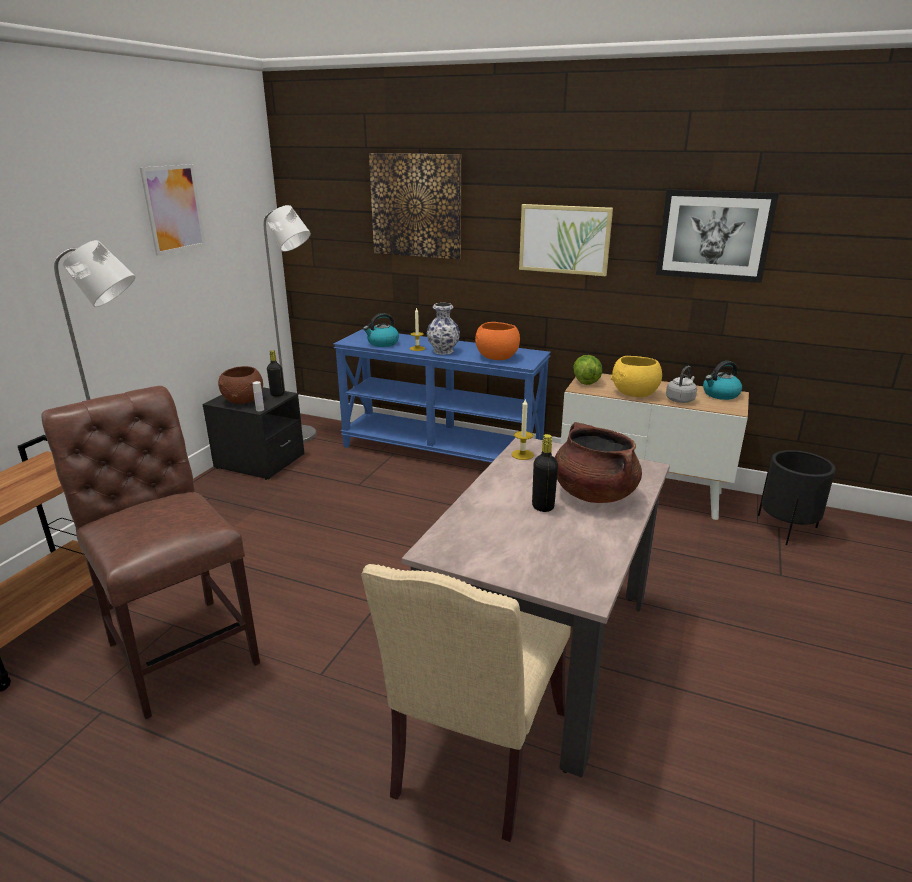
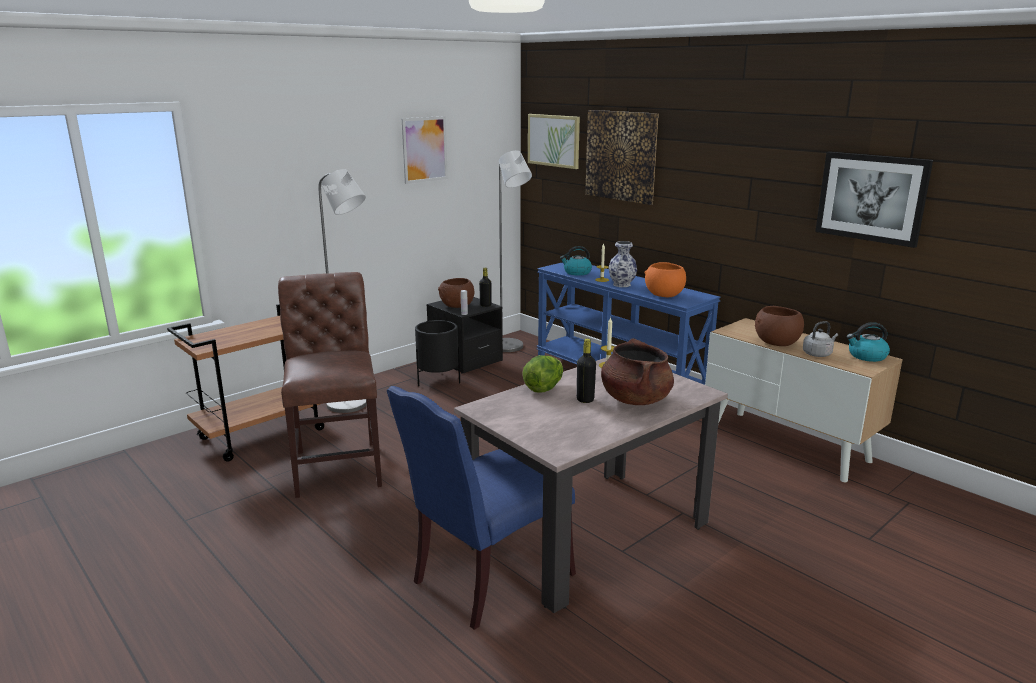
camera: 25 degrees right, 5 degrees down
beige chair [361,564,571,842] -> blue chair [387,386,576,630]
picture [519,204,613,276] -> picture moved to [528,114,580,169]
lettuce [573,355,602,385] -> lettuce moved to [522,355,563,393]
yellow bowl [611,356,662,397] -> brown bowl [755,306,804,346]
black planter [758,450,836,545] -> black planter moved to [415,320,460,386]

